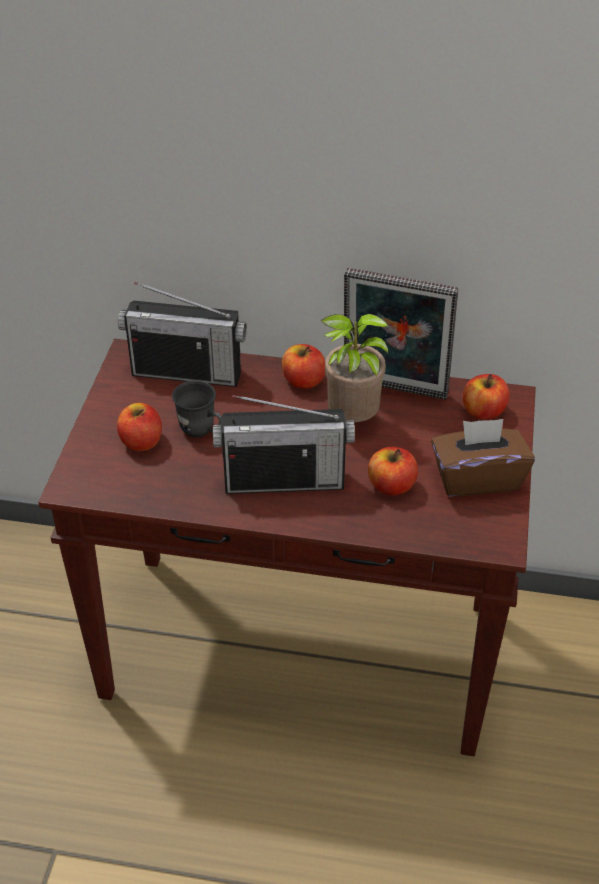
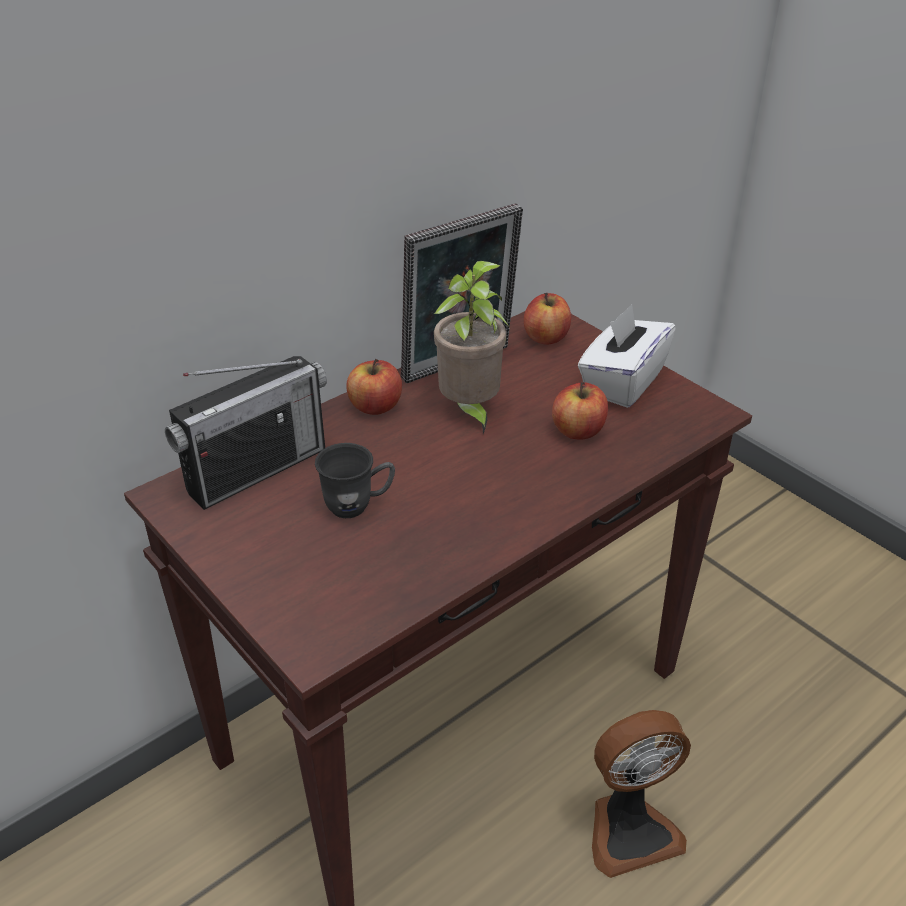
camera: 50 degrees left, 5 degrees down
apple [117,403,162,451] -> none
radio [213,395,355,494] -> none
brown tissue box [431,419,535,497] -> white tissue box [578,304,676,408]
none -> fan [592,710,691,878]

